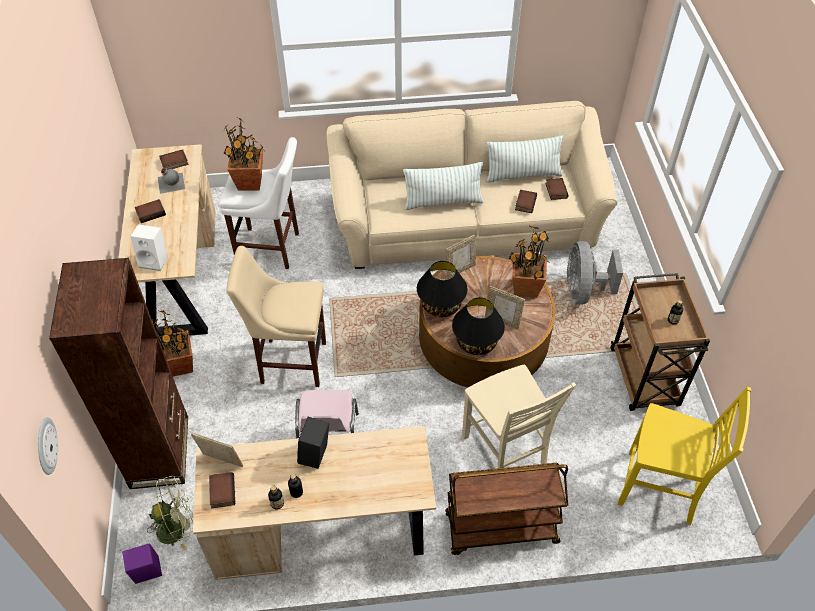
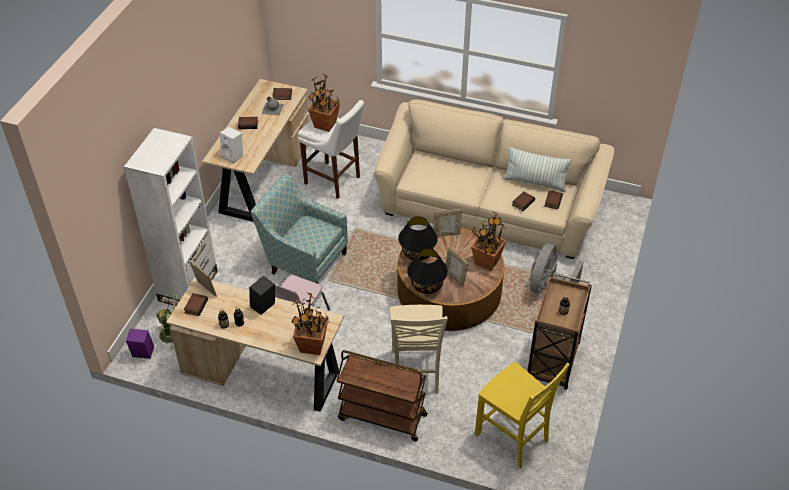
camera: 25 degrees right, 5 degrees down
wall clock [38,417,58,475] -> none
brown bookcase [49,258,188,489] -> white bookcase [124,128,218,306]
potted plant [152,311,193,377] -> potted plant moved to [291,293,329,355]
beige stool [226,246,326,387] -> armchair [250,173,348,284]
pillow [403,162,483,210] -> none

